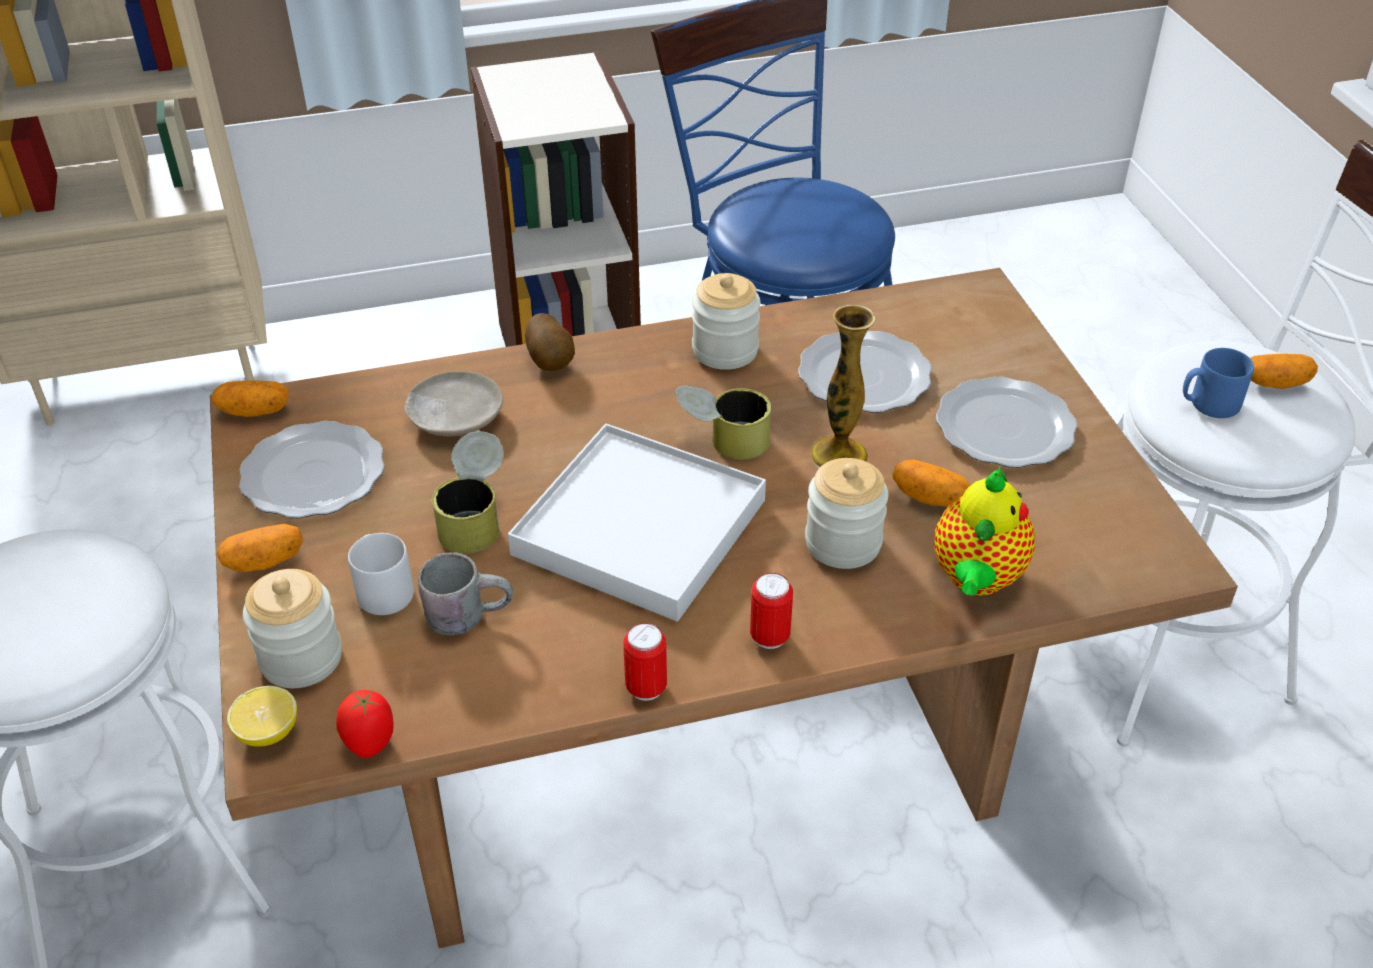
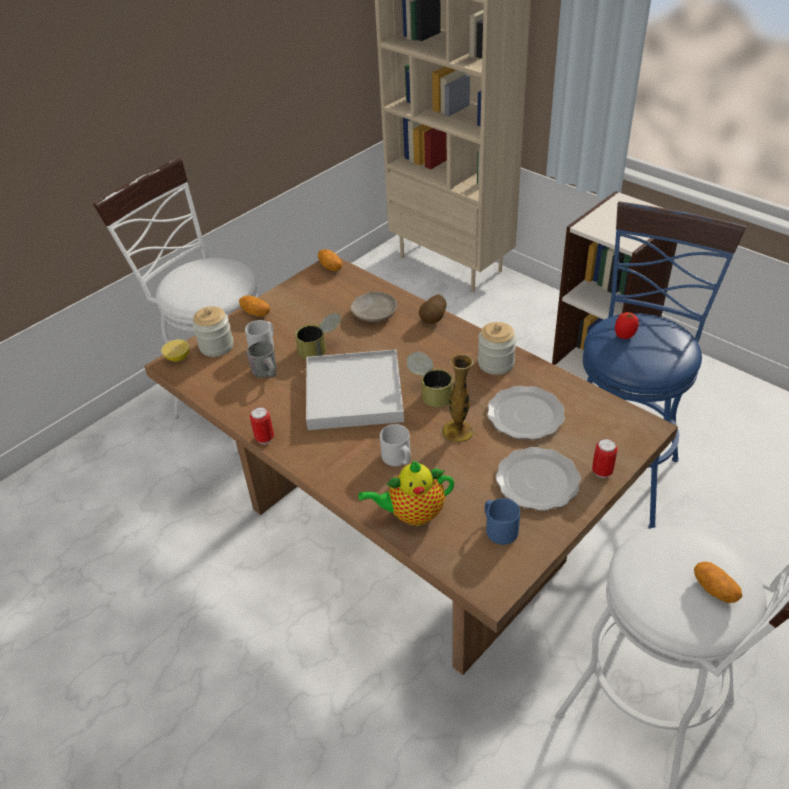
camera: 60 degrees right, 0 degrees up
plate [239,421,385,519] -> none
tomato [336,690,394,758] -> tomato moved to [615,312,639,339]
can [750,573,793,649] -> can moved to [592,439,618,478]
jar [805,458,889,569] -> grey mug [380,424,411,466]
potato [893,460,971,507] -> none
blue mug [1183,348,1254,418] -> blue mug moved to [485,498,520,545]

